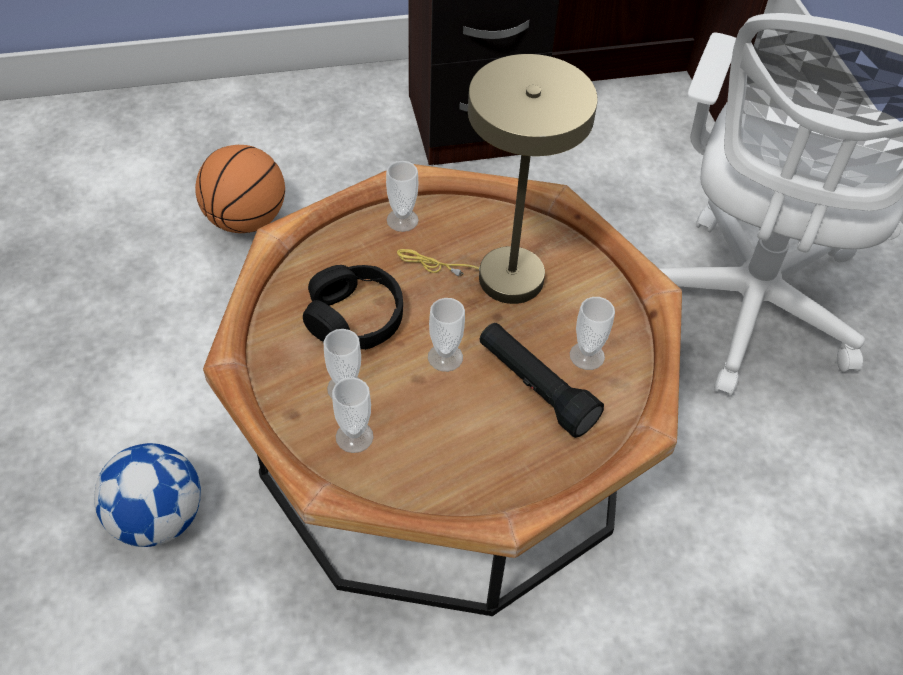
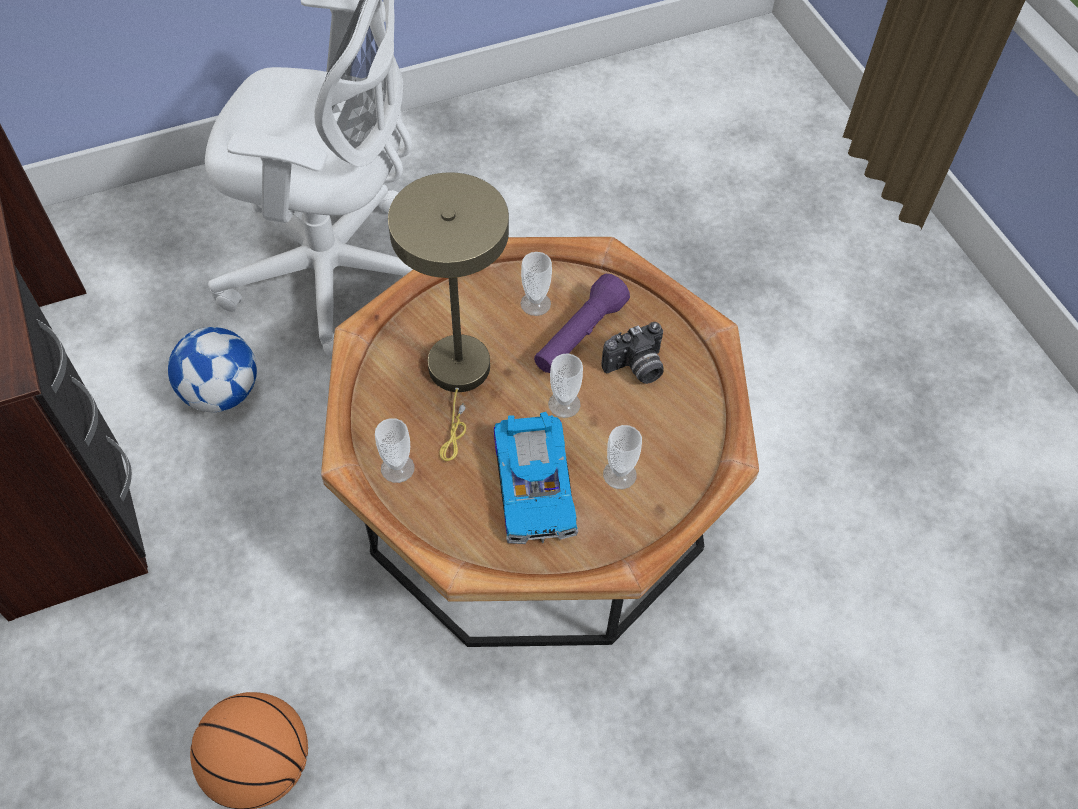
camera: 100 degrees left, 5 degrees up
football [94,443,201,547] -> football moved to [168,327,257,412]
black headphones [303,265,403,350] -> toy car [494,412,578,544]
cup [332,377,374,453] -> none
black flashlight [480,323,604,438] -> purple flashlight [534,274,630,373]
none -> camera [602,322,664,384]

